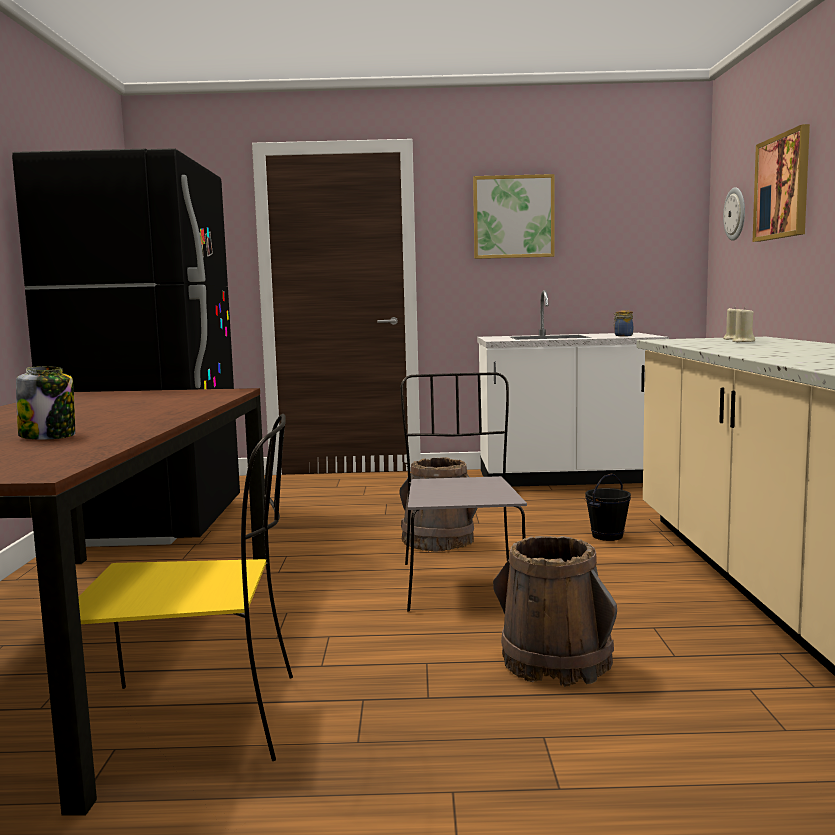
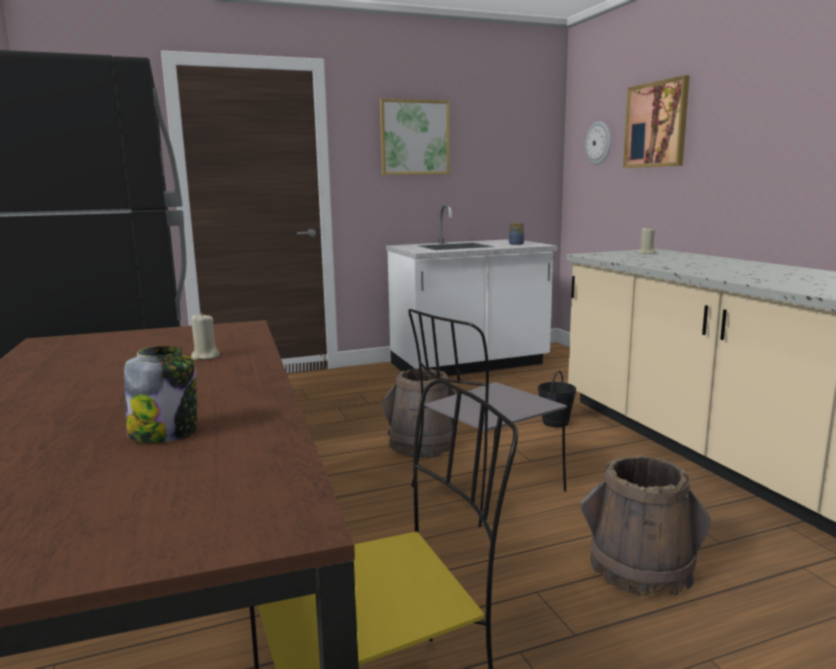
camera: 20 degrees left, 5 degrees up
grey chair [400,373,527,612] -> grey chair turned 105 degrees counterclockwise [408,309,567,527]
beige candle [732,307,755,342] -> beige candle moved to [191,312,220,360]

